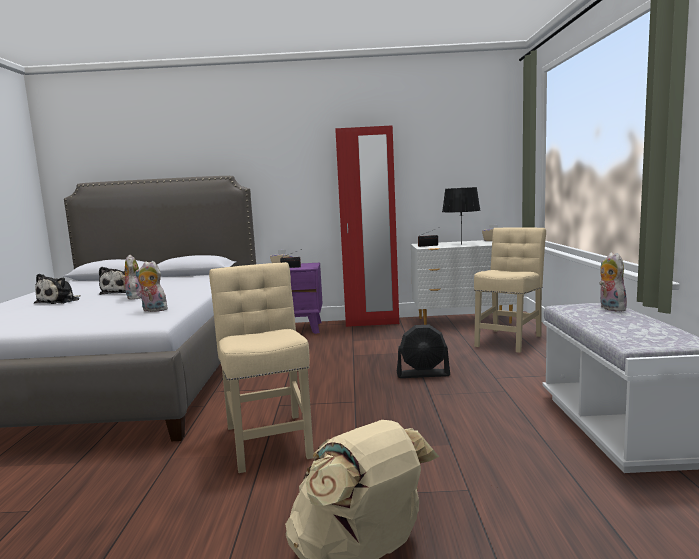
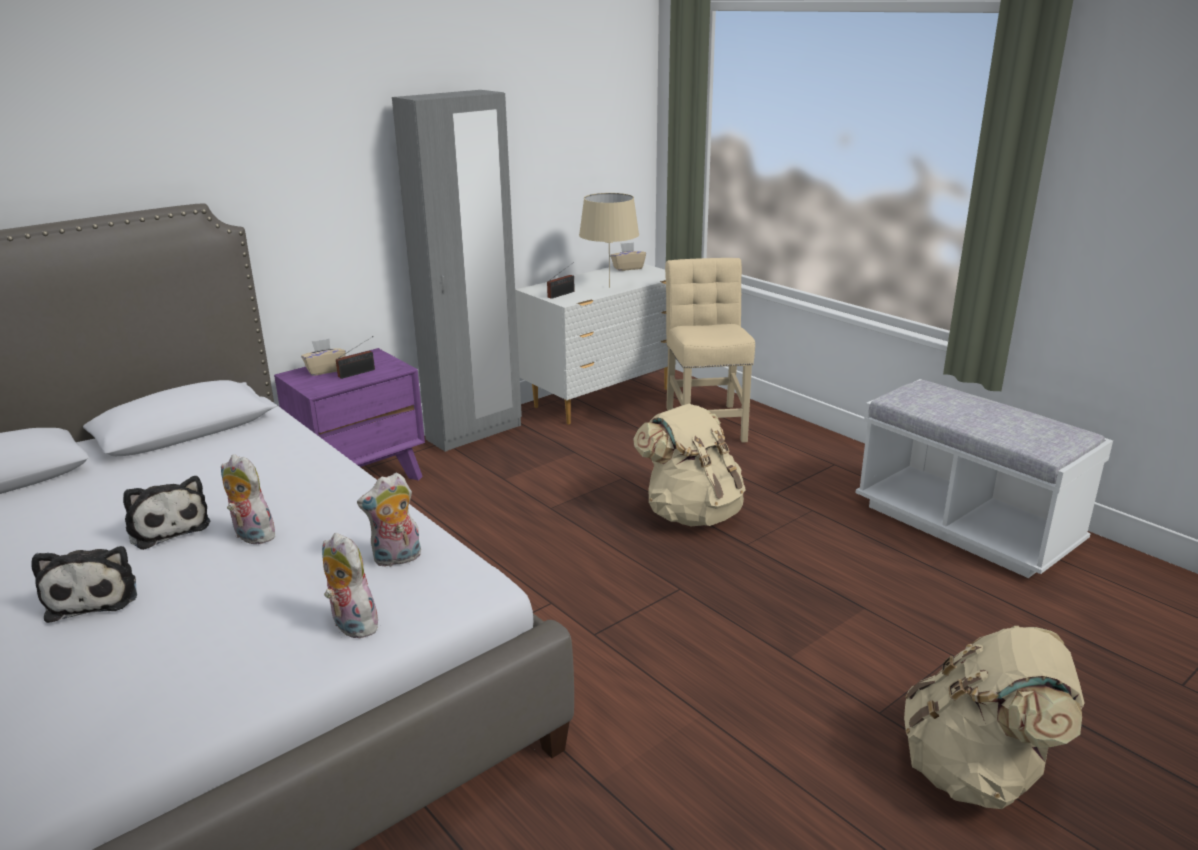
camera: 40 degrees left, 15 degrees up
beige chair [209,262,314,473] -> none
red wardrobe [335,125,399,327] -> grey wardrobe [392,90,522,452]
black fan [397,325,450,378] -> beige backpack [633,404,746,526]
black table lamp [442,187,481,245] -> beige table lamp [579,193,639,288]
plush toy [599,252,627,311] -> plush toy moved to [322,533,383,638]

